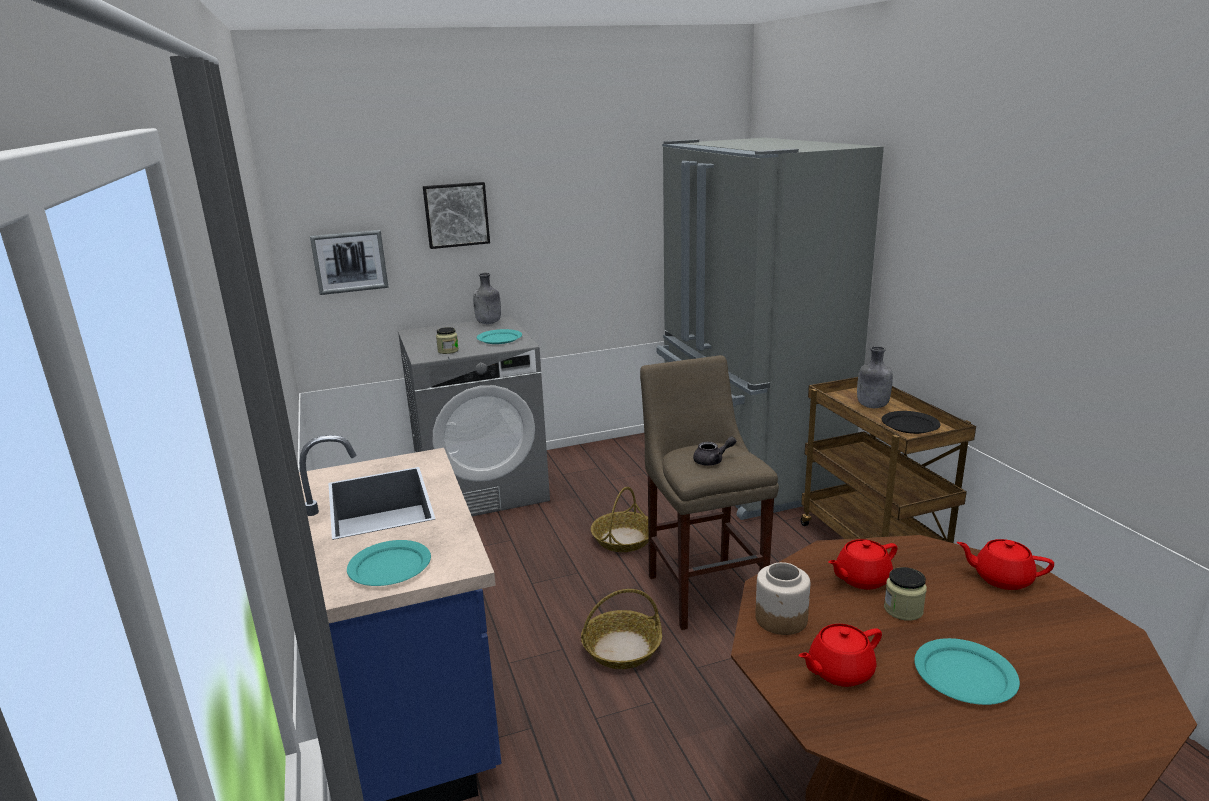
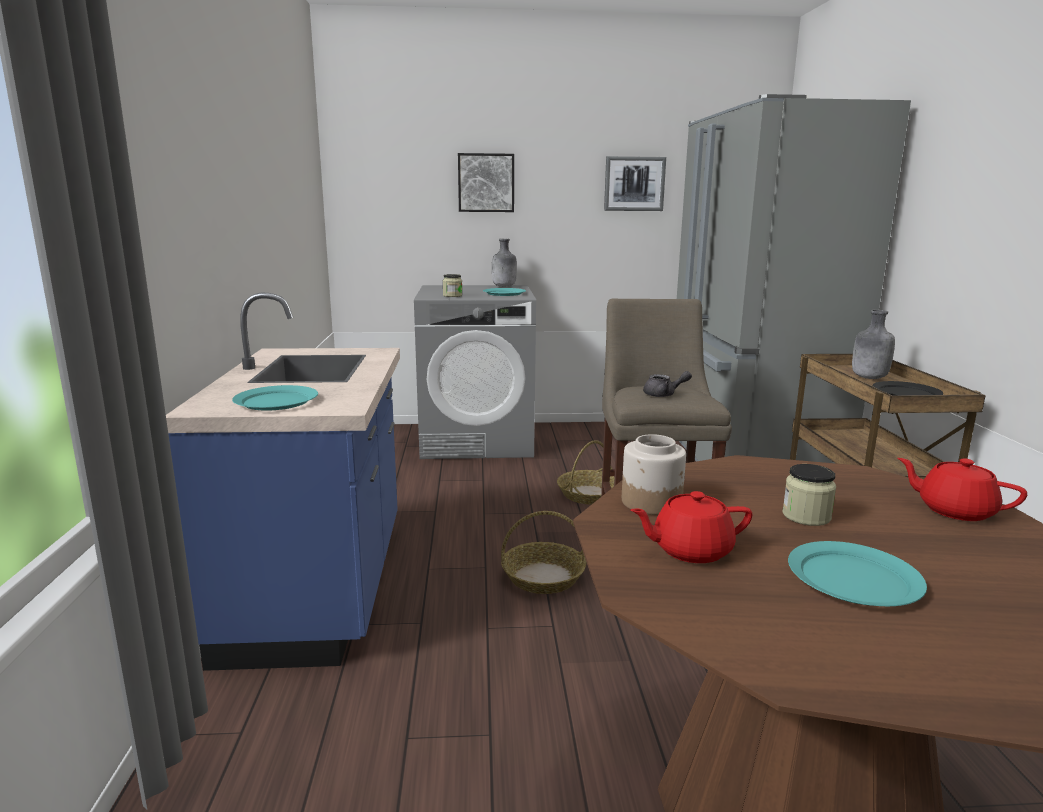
camera: 15 degrees right, 5 degrees down
picture [310,230,389,295] -> picture moved to [604,156,666,211]
red teapot [828,539,898,589] -> none

